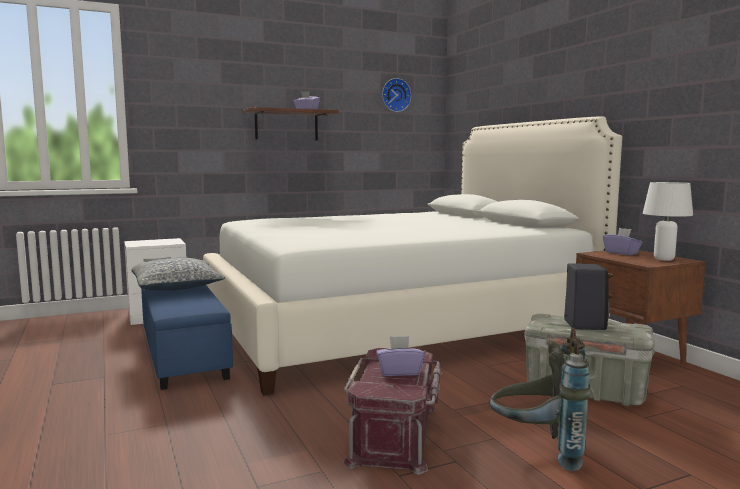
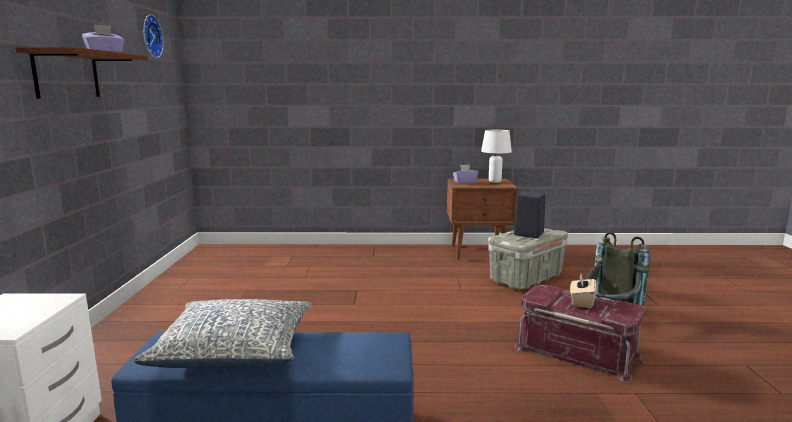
camera: 65 degrees left, 5 degrees up
white bed [203,116,622,396] -> none
purple tissue box [376,336,425,376] -> beige tissue box [570,274,596,308]

